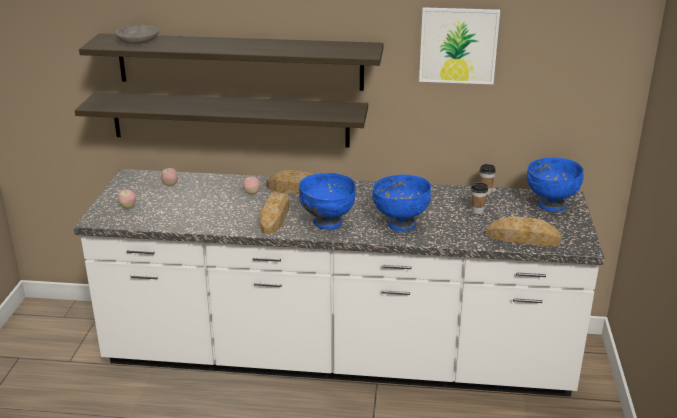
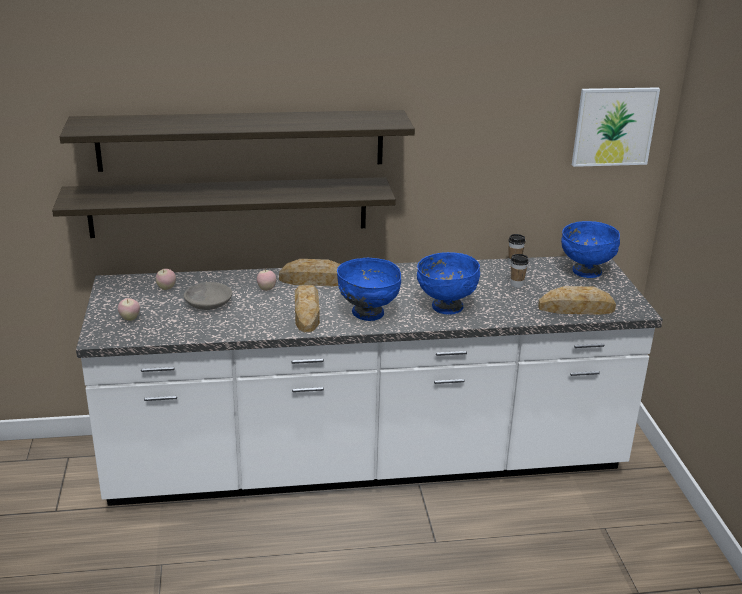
camera: 15 degrees left, 0 degrees up
grey bowl [115,25,159,44] -> grey bowl moved to [184,282,232,310]
picture [419,7,500,84] -> picture moved to [572,88,660,167]

